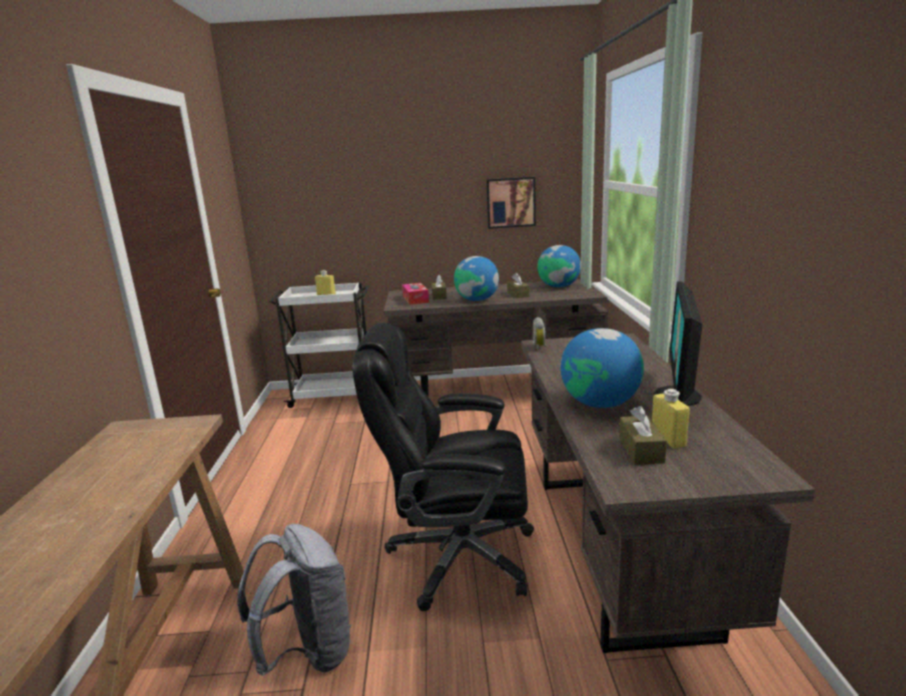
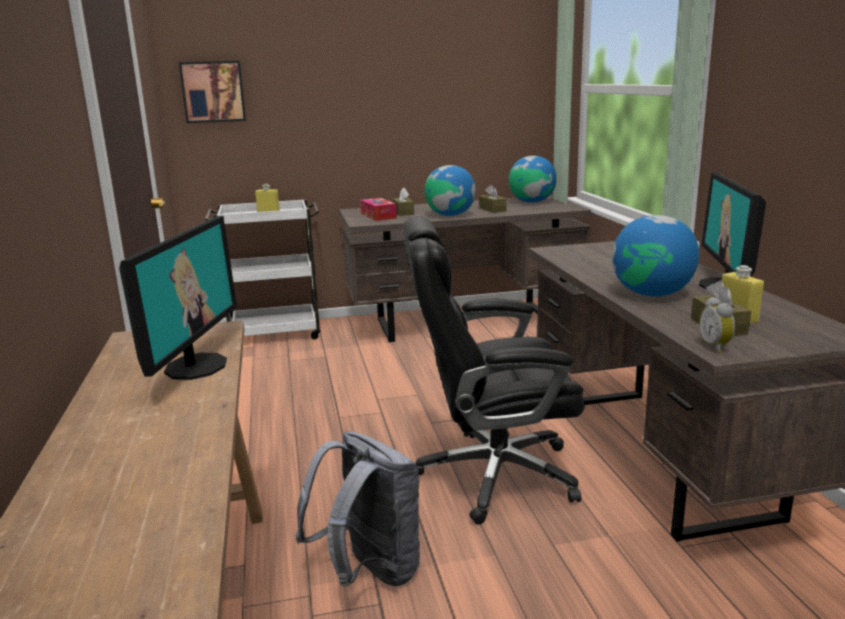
camera: 10 degrees left, 0 degrees up
picture [486,177,536,229] -> picture moved to [179,61,246,123]
alarm clock [532,317,547,351] -> alarm clock moved to [700,297,735,353]
none -> monitor [119,216,237,380]

